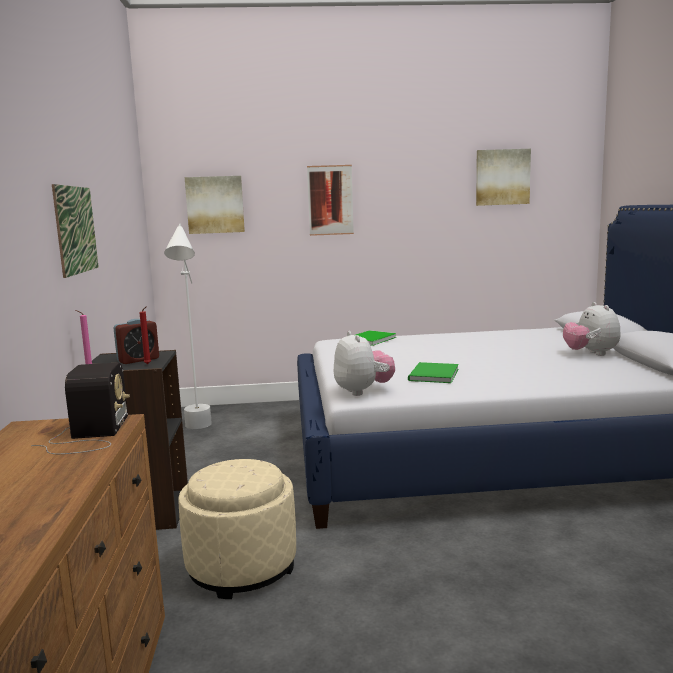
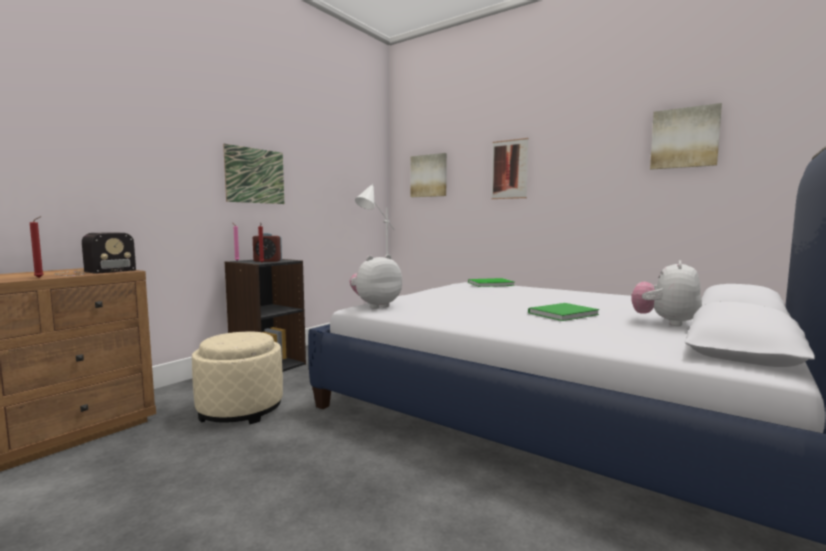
camera: 40 degrees right, 5 degrees down
plush toy [334,331,395,396] -> plush toy turned 150 degrees counterclockwise [350,254,402,309]
green book [408,362,459,383] -> green book moved to [528,303,599,321]
none -> red candle [30,216,44,278]

